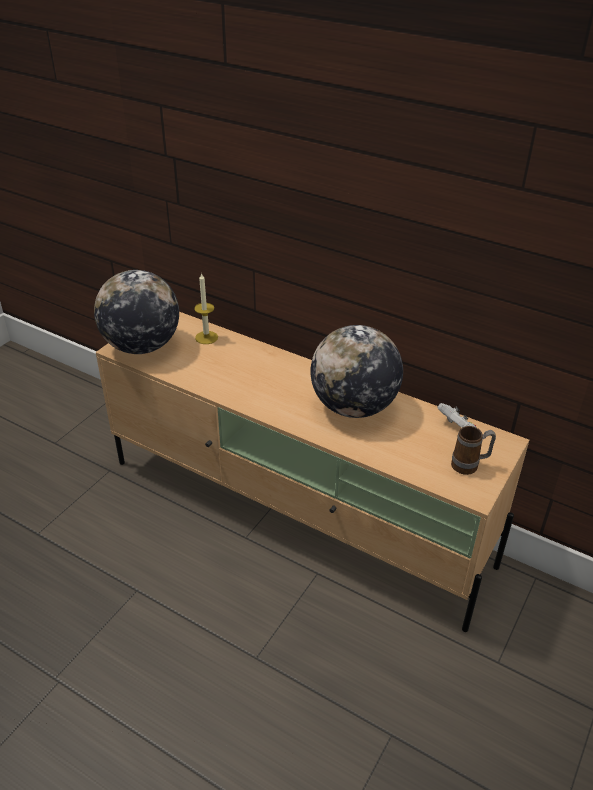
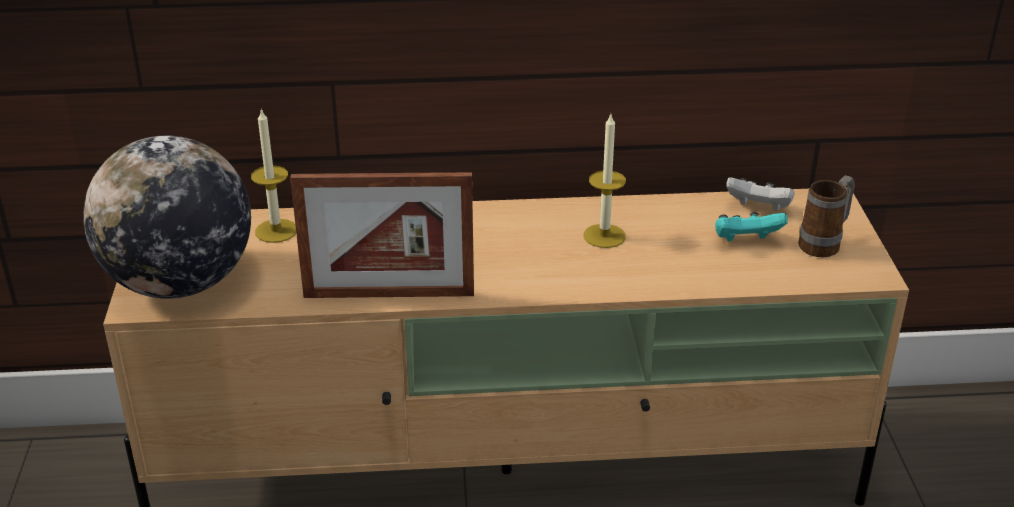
camera: 35 degrees left, 5 degrees down
globe [310,325,403,418] -> candle [583,115,626,248]
none -> picture frame [290,172,474,298]
none -> turquoise game controller [715,212,788,241]

